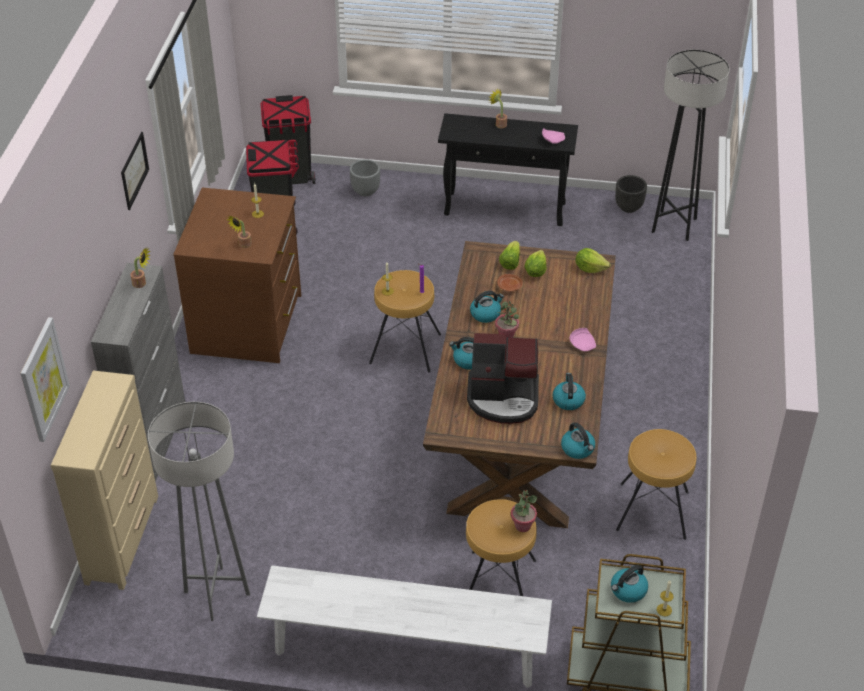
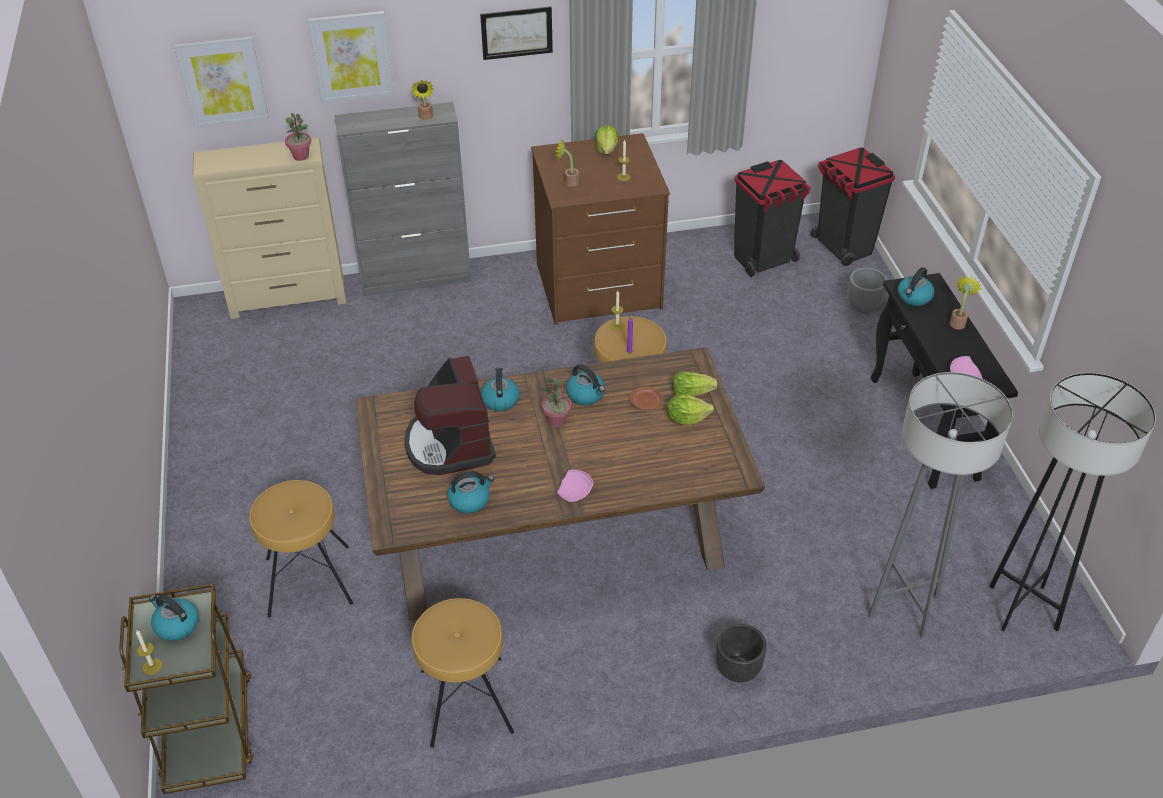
camera: 70 degrees right, 0 degrees up
grey floor lamp [148,402,250,621] -> grey floor lamp moved to [868,372,1013,638]
white bench [257,565,552,688] -> none
potted plant [511,490,537,532] -> potted plant moved to [285,113,311,161]
kettle [561,422,595,459] -> kettle moved to [898,267,934,306]
lettuce [575,248,611,273] -> lettuce moved to [595,125,619,155]
black planter [615,175,647,213] -> black planter moved to [716,623,767,682]
none -> picture [307,11,394,103]

